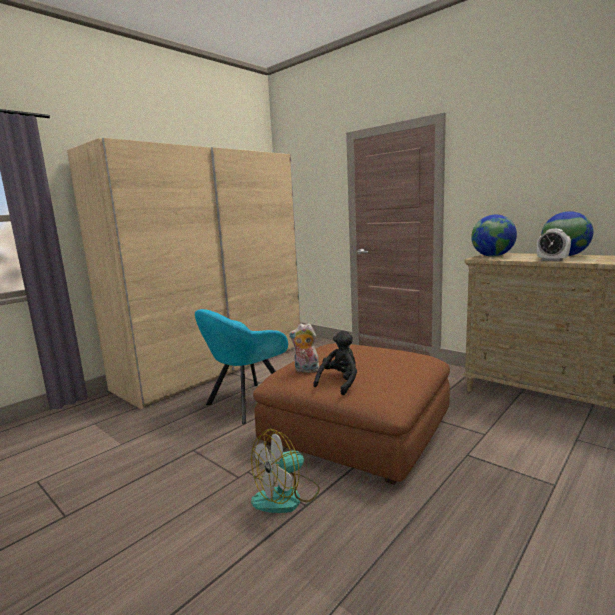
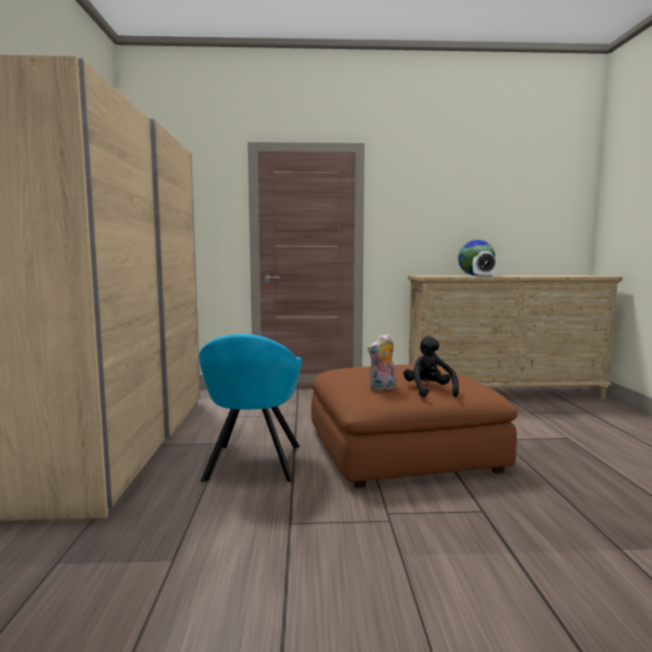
camera: 45 degrees left, 5 degrees down
fan [251,429,320,513] -> none
globe [471,215,517,257] -> none

